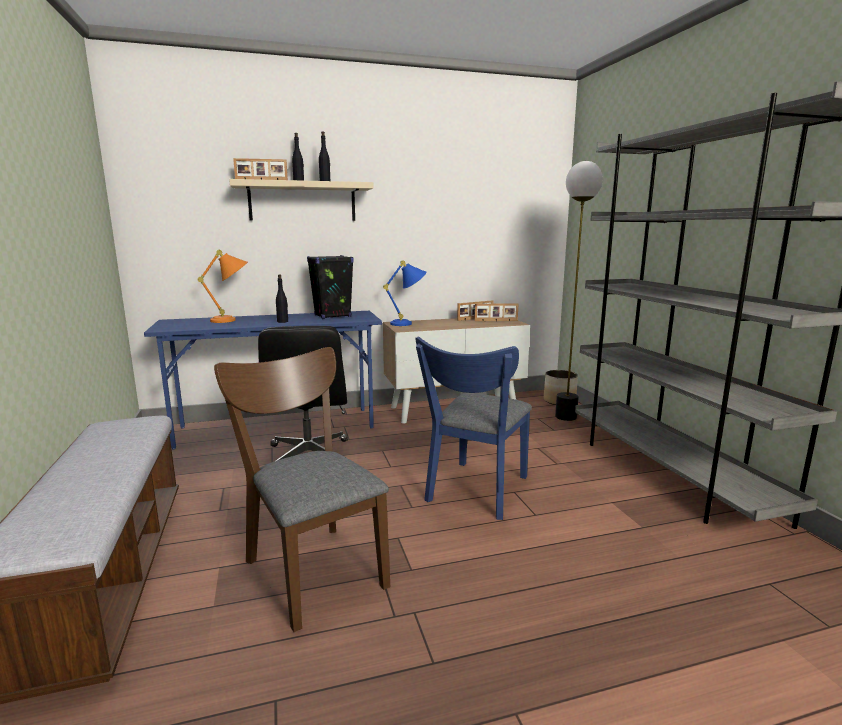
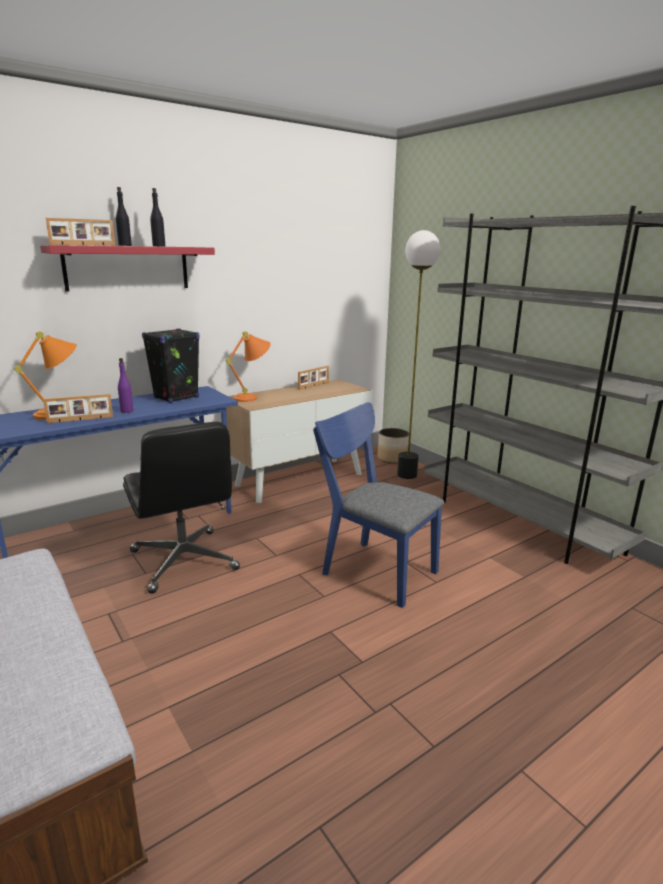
camera: 20 degrees left, 5 degrees up
brown chair [214,347,390,632] -> none
beige shelf [229,179,374,221] -> red shelf [40,245,215,291]
black bottle [276,274,288,323] -> purple bottle [118,358,134,413]
blue table lamp [383,260,427,326] -> orange table lamp [226,331,271,402]
blue chair [415,337,532,520] -> blue chair turned 120 degrees clockwise [313,402,444,608]
picture frame [475,303,518,321] -> picture frame moved to [43,394,113,423]

